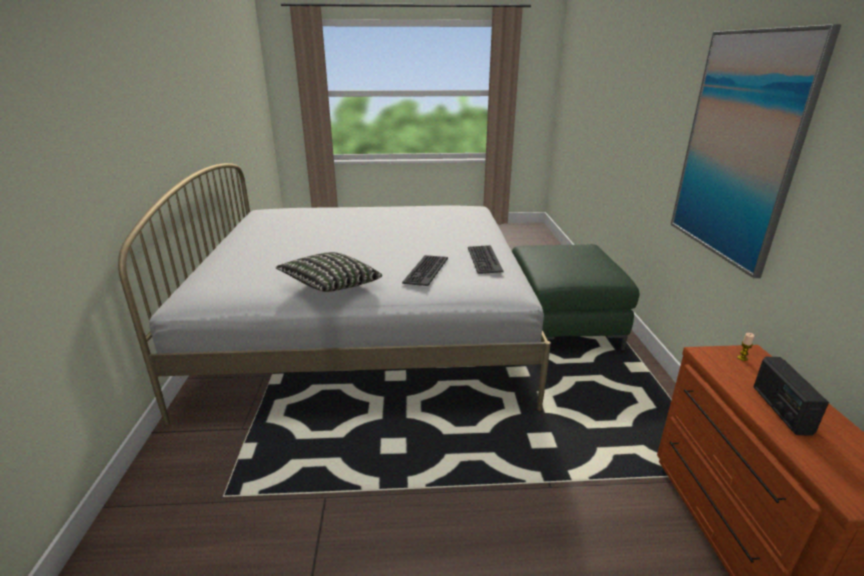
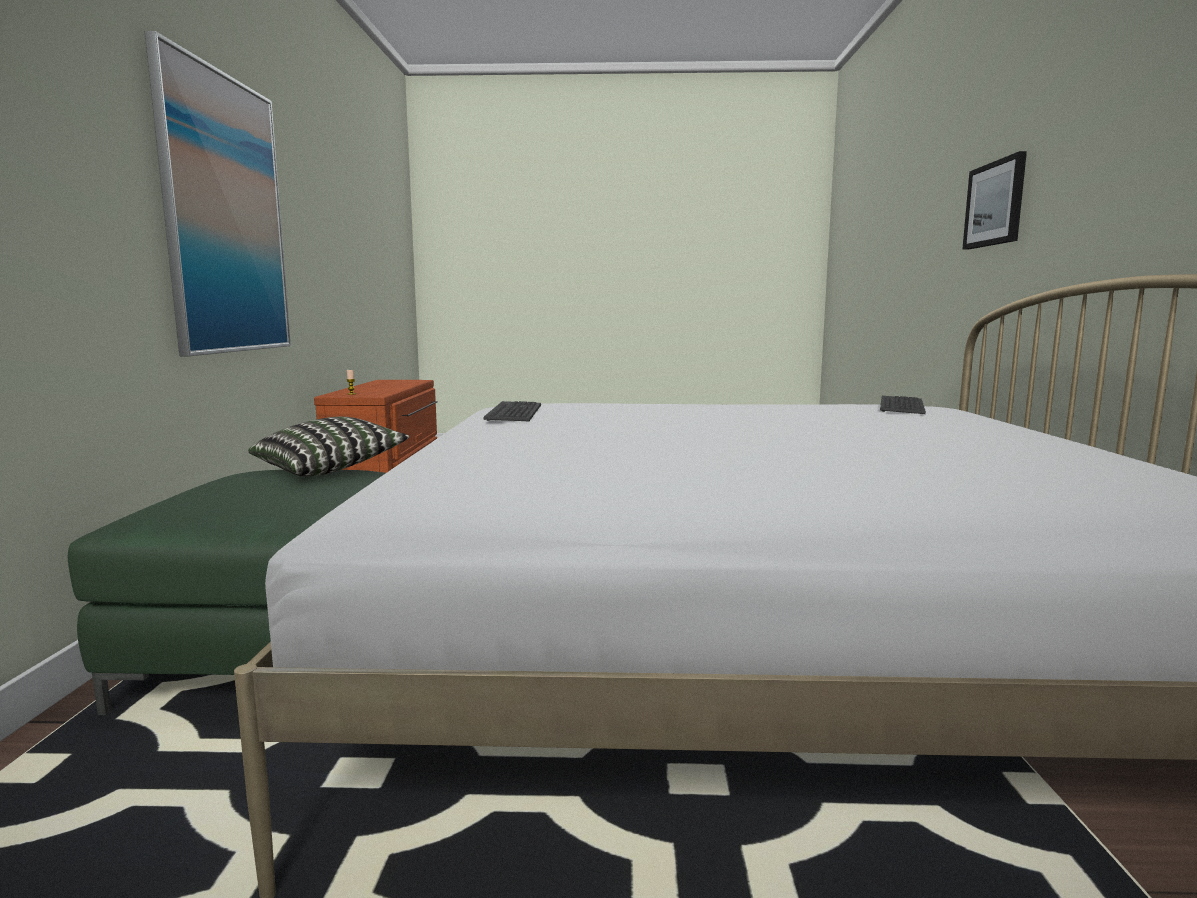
camera: 175 degrees left, 15 degrees down
pillow [275,252,382,292] -> pillow moved to [248,417,409,477]
keyboard [402,255,448,286] -> keyboard moved to [880,396,926,414]
radio [753,357,829,436] -> none
none -> picture [962,151,1027,250]

